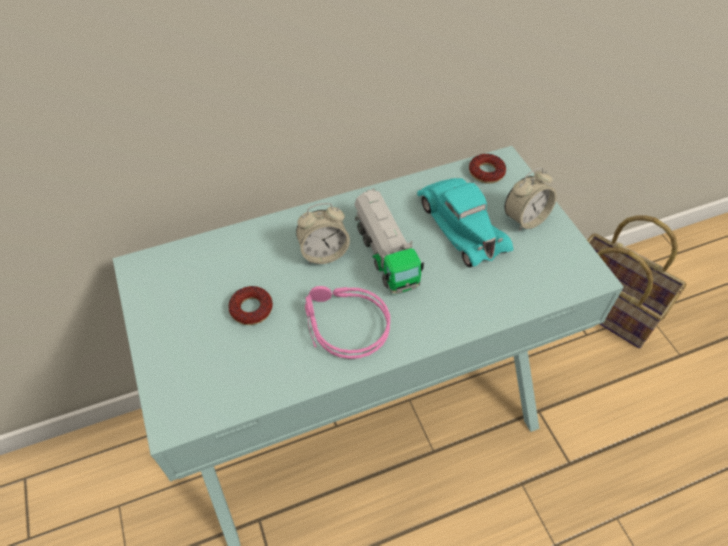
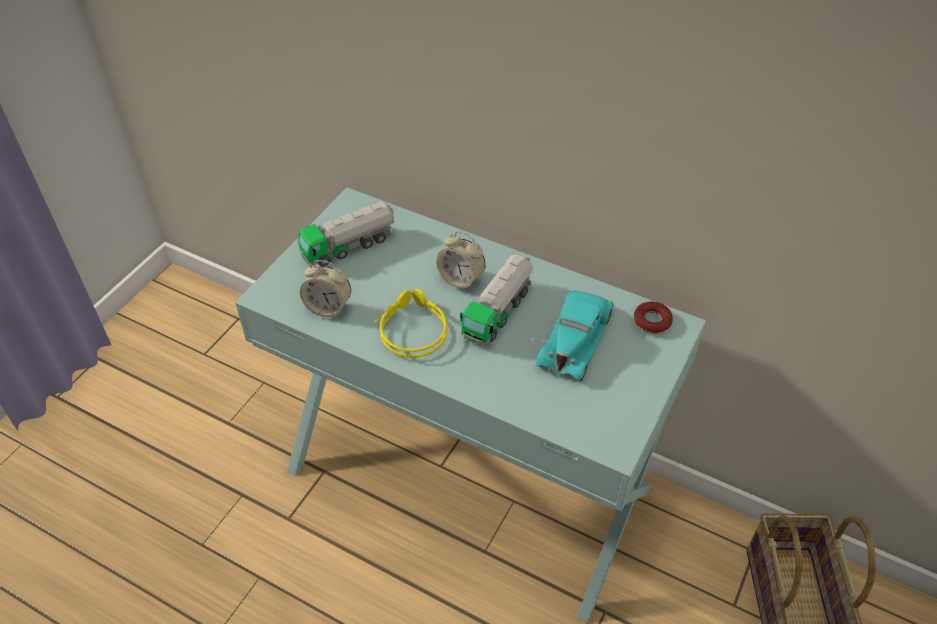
camera: 50 degrees right, 5 degrees down
donut [229,286,273,325] -> none
pink headphones [305,286,390,359] -> yellow headphones [375,289,447,357]
alarm clock [504,167,557,231] -> alarm clock moved to [300,260,351,317]
none -> toy truck [298,201,394,267]

